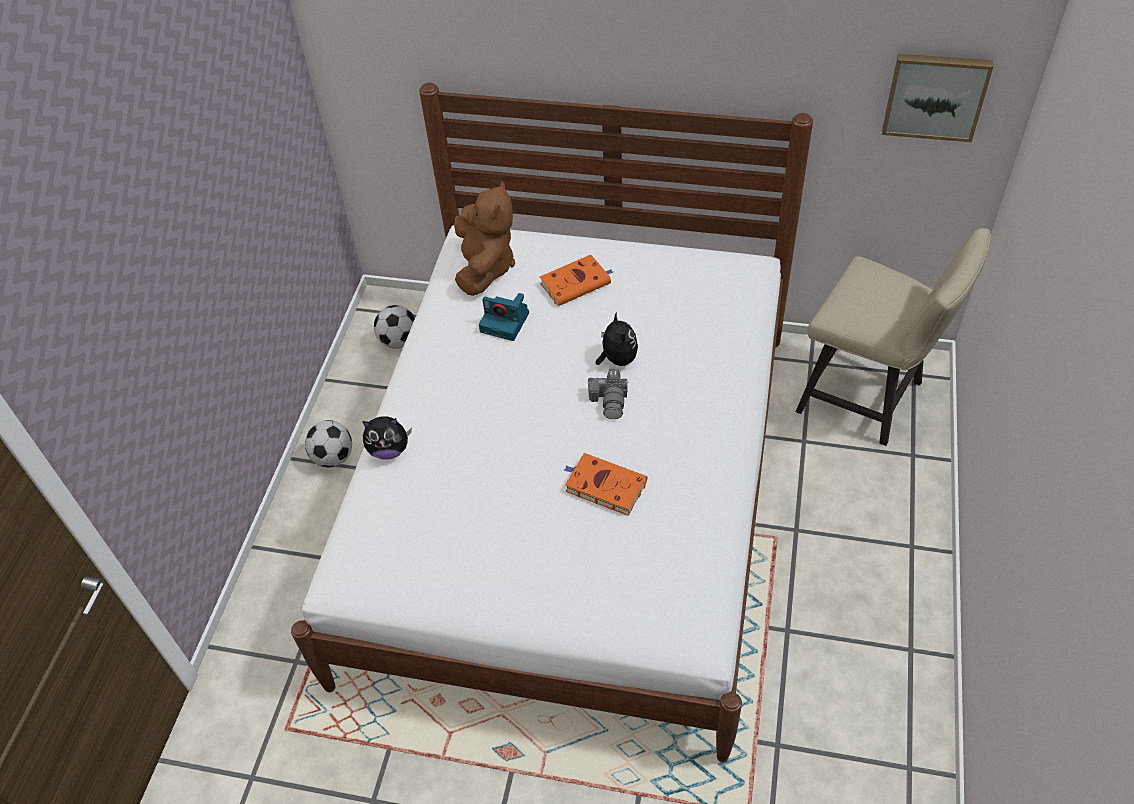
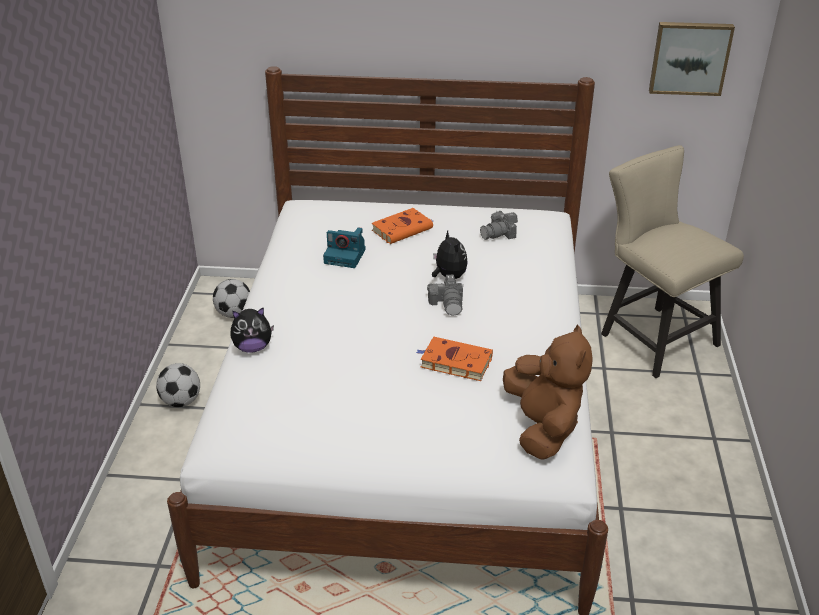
camera: 10 degrees left, 15 degrees down
brown plush toy [454,181,515,296] -> brown plush toy moved to [503,325,593,460]
beige chair [796,228,991,446] -> beige chair turned 150 degrees counterclockwise [601,145,744,378]
none -> camera [480,211,518,240]

